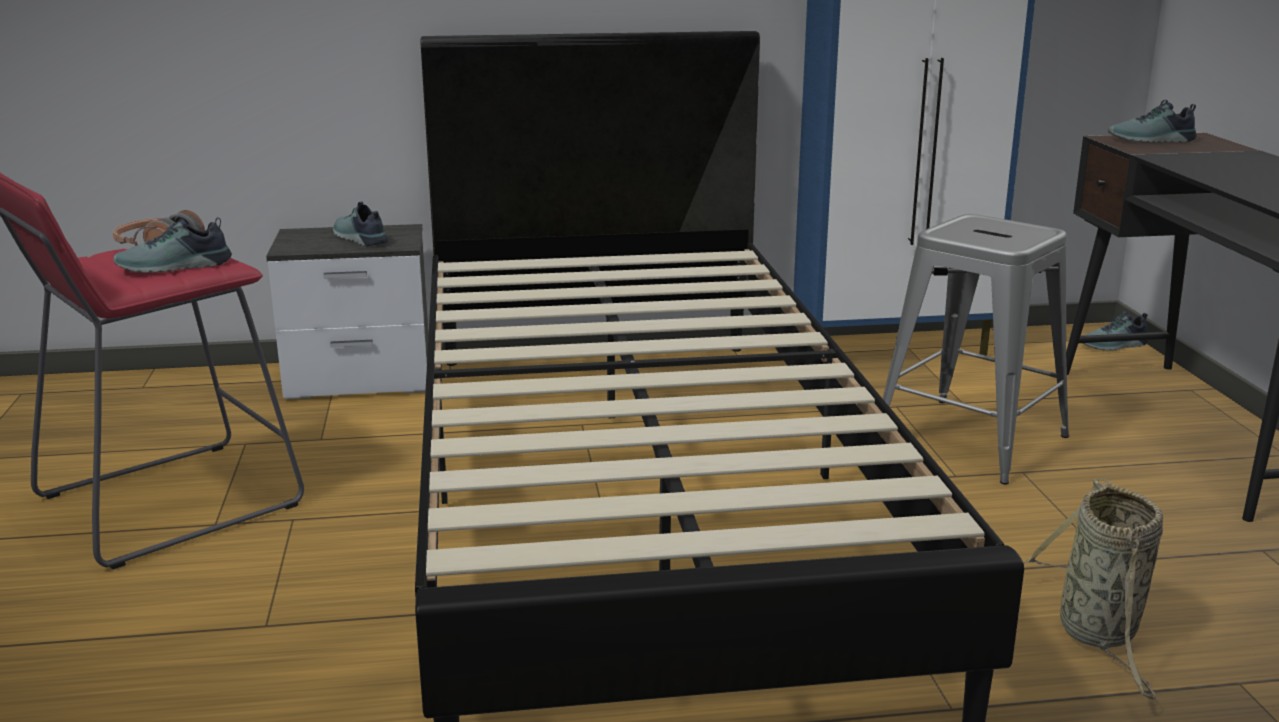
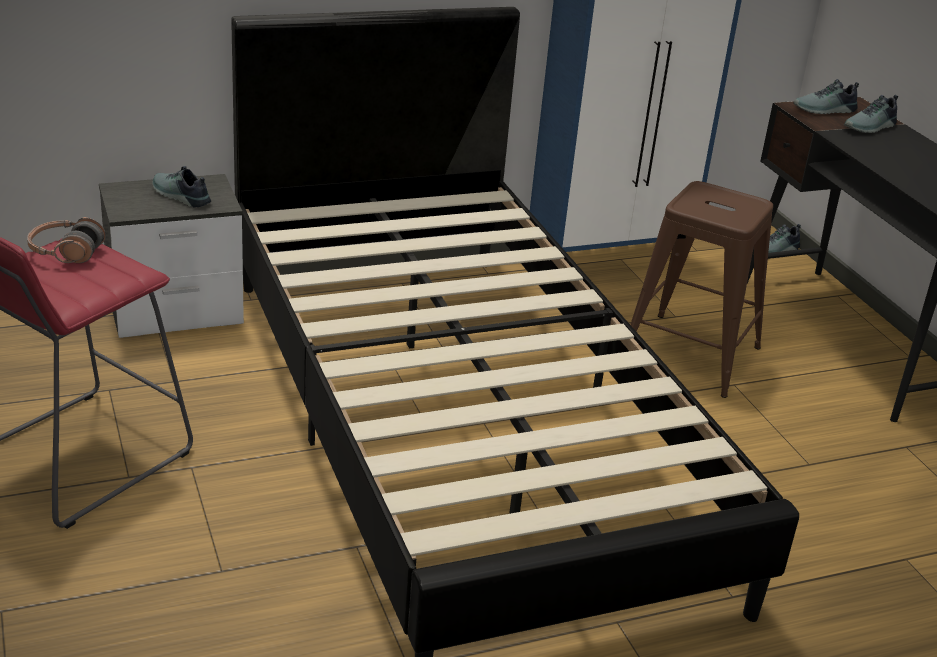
camera: 15 degrees left, 10 degrees up
shoe [113,216,232,273] -> shoe moved to [844,95,898,133]
grey stool [883,214,1069,484] -> brown stool [630,181,773,398]
basket [1024,479,1163,700] -> none

